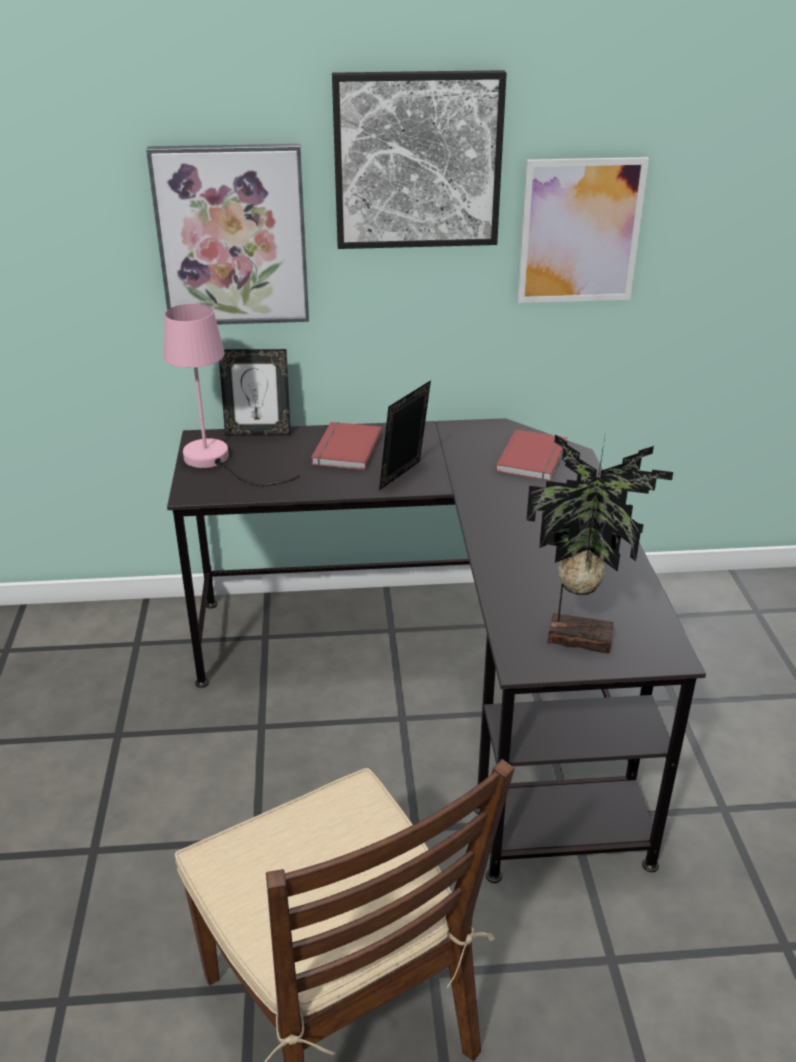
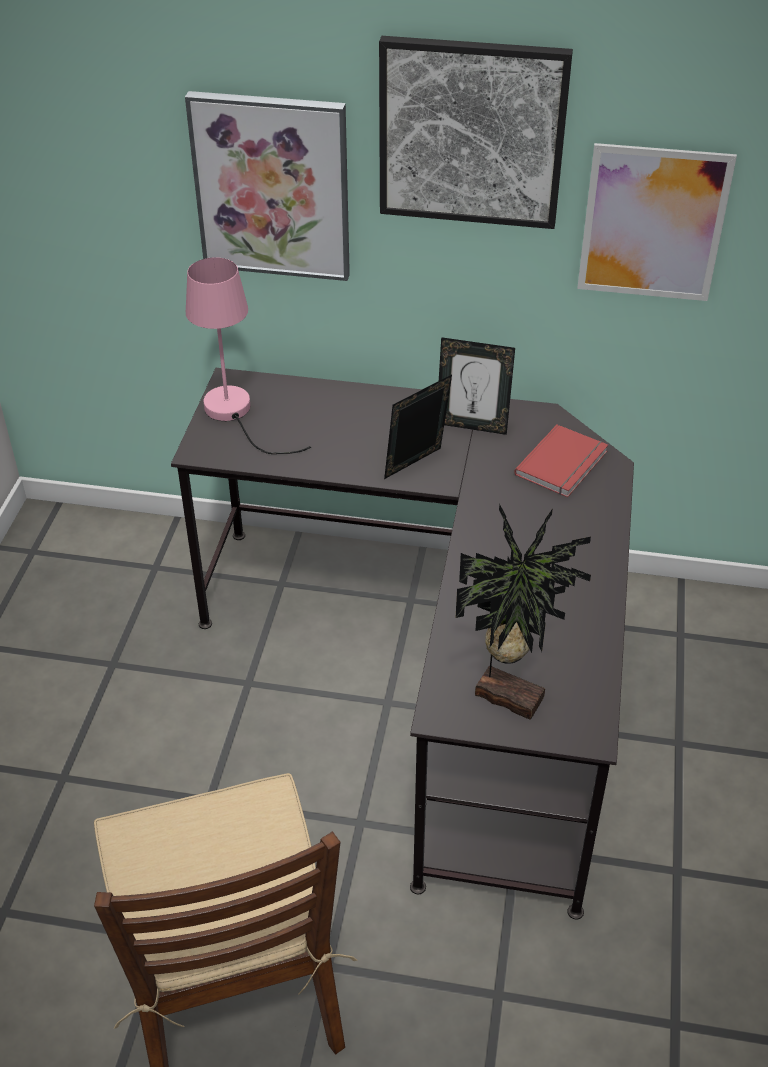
camera: 15 degrees right, 10 degrees up
picture frame [219,349,291,436] -> picture frame moved to [439,337,515,435]
red book [311,422,382,470] -> none

